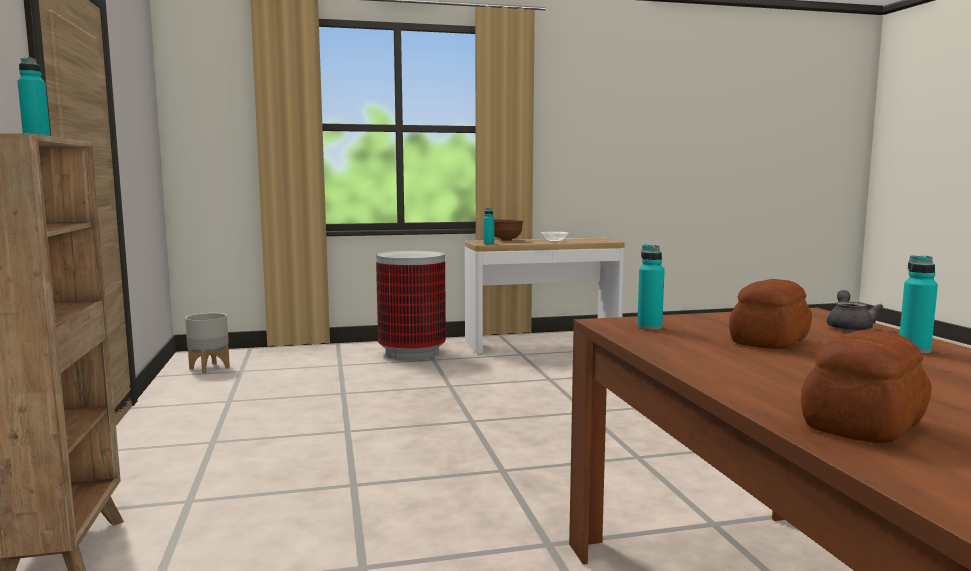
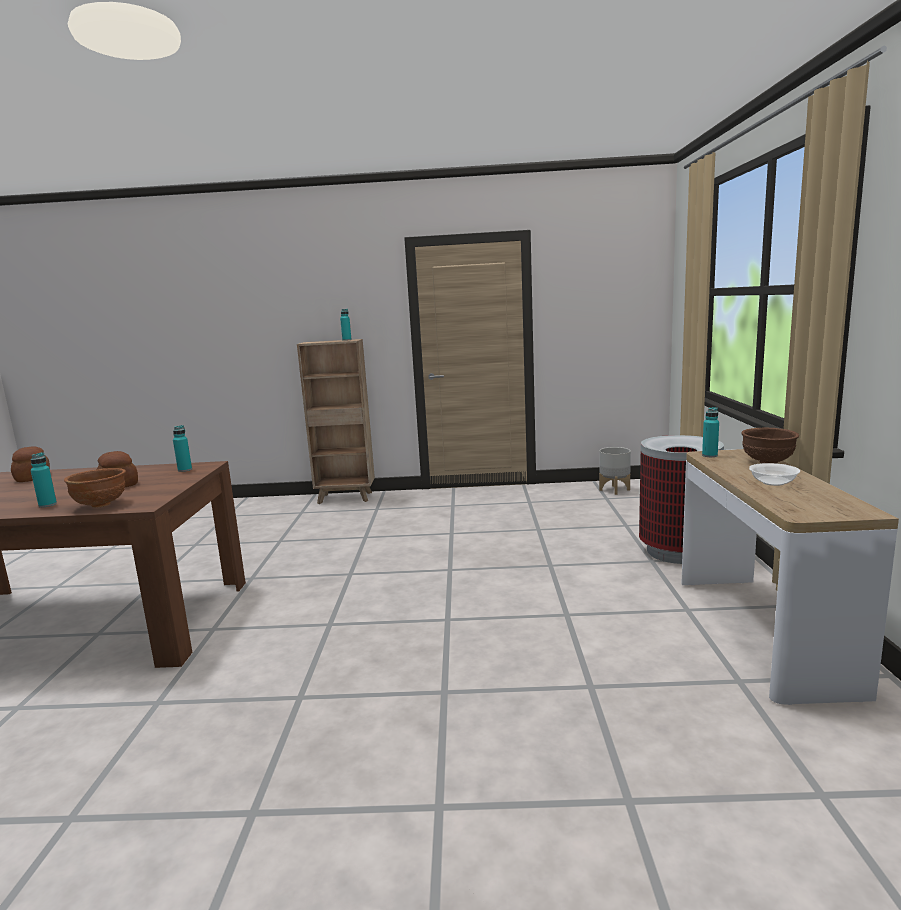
camera: 105 degrees right, 5 degrees up
grey teapot [827,290,883,331] -> brown bowl [64,468,126,508]

